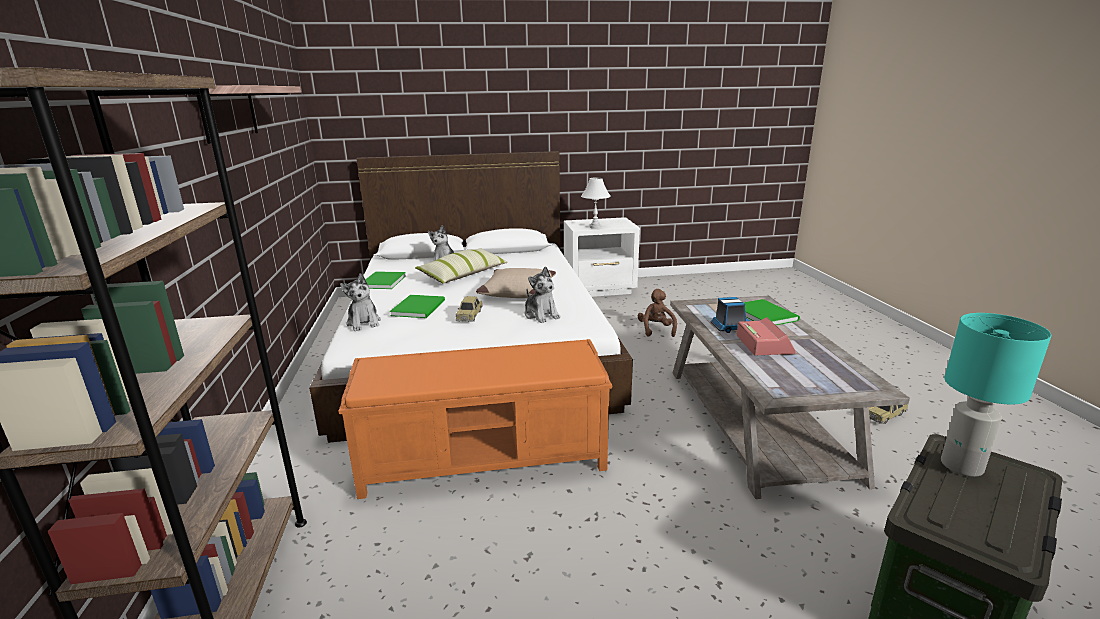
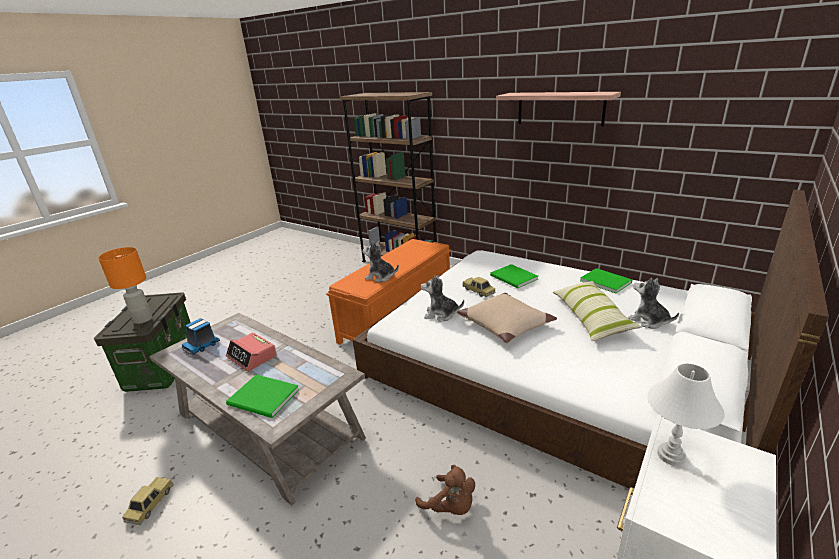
camera: 135 degrees right, 5 degrees up
plush toy [340,273,381,331] -> plush toy moved to [362,241,399,282]
toy truck [710,297,749,333] -> toy truck moved to [182,318,220,355]
turquoise table lamp [941,313,1051,477] -> orange table lamp [98,247,152,324]

